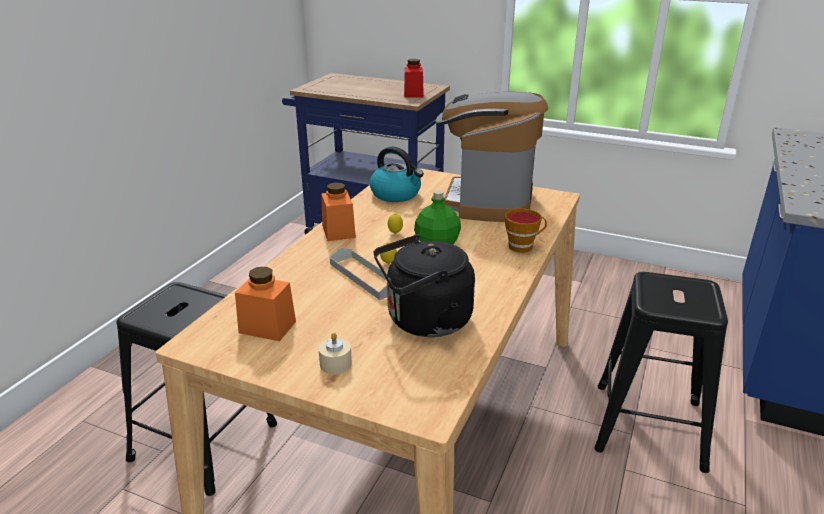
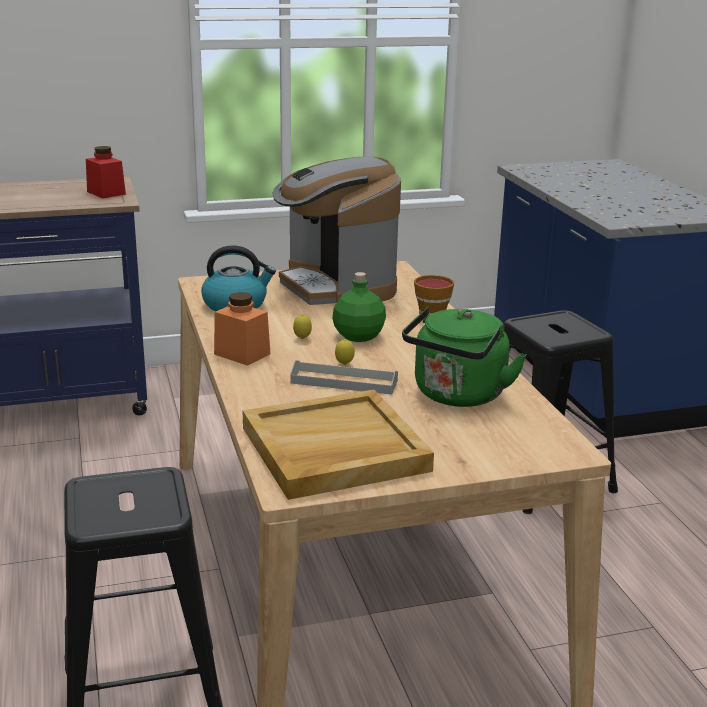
camera: 40 degrees left, 5 degrees down
orange jar [235,267,296,341] -> beige tray [243,390,434,500]
beige candle [319,333,352,374] -> none
black kettle [374,234,475,337] -> green kettle [402,307,526,407]

